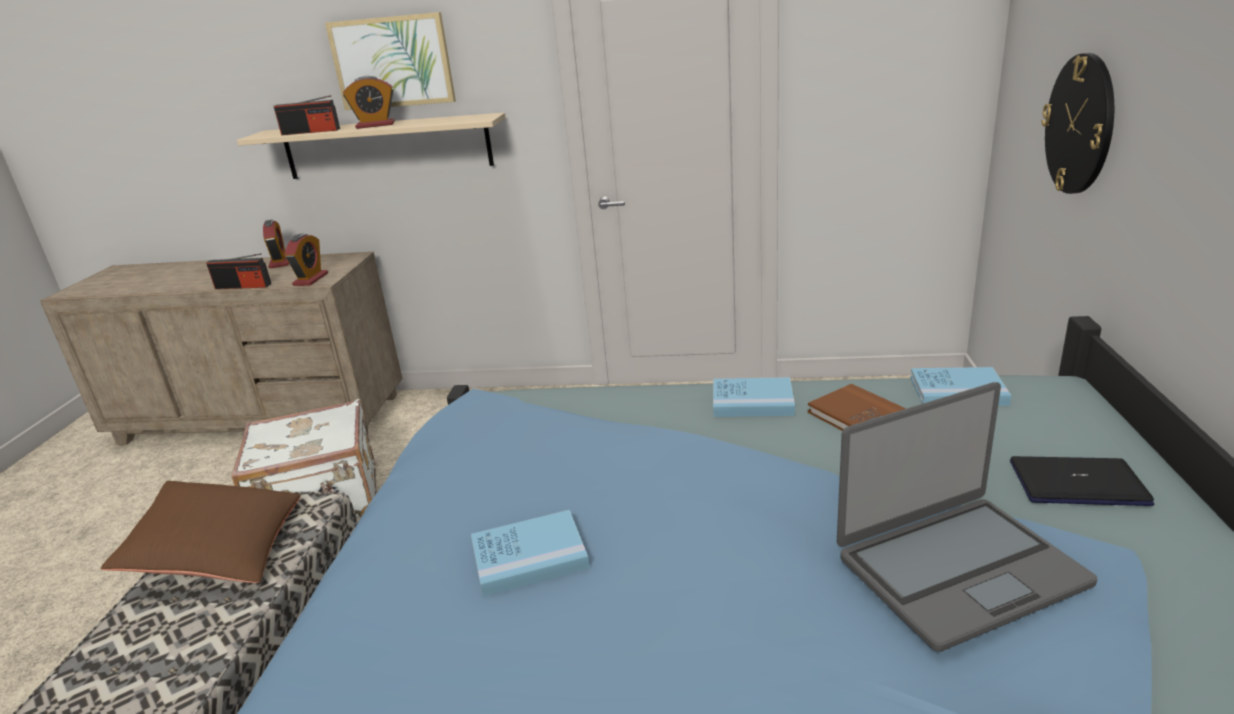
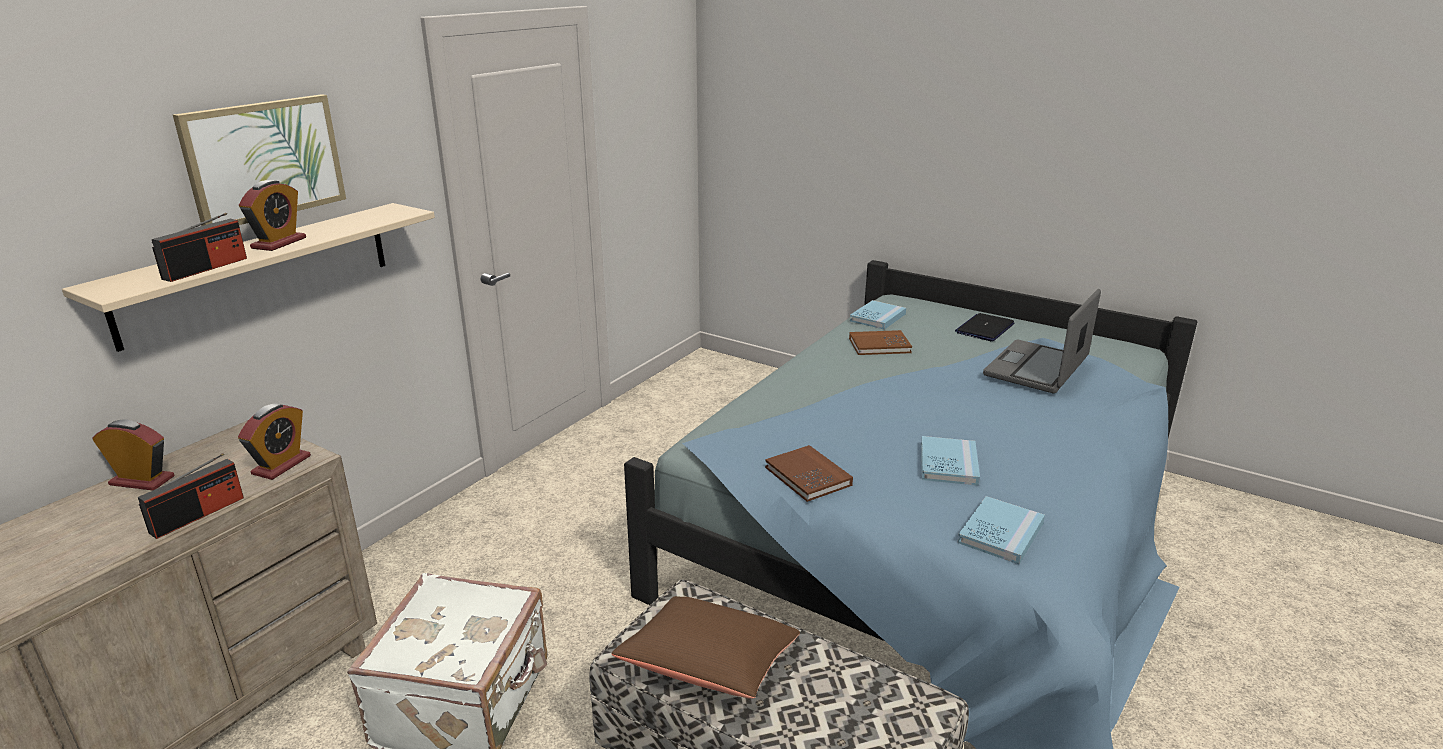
camera: 65 degrees left, 0 degrees up
alarm clock [284,233,328,286] -> alarm clock turned 75 degrees clockwise [238,403,311,480]
blue book [713,377,795,417] -> blue book moved to [957,496,1045,564]
laptop [837,382,1097,652] -> laptop turned 150 degrees counterclockwise [983,289,1101,393]
wall clock [1042,53,1114,194] -> none
none -> brown book [765,445,853,502]

